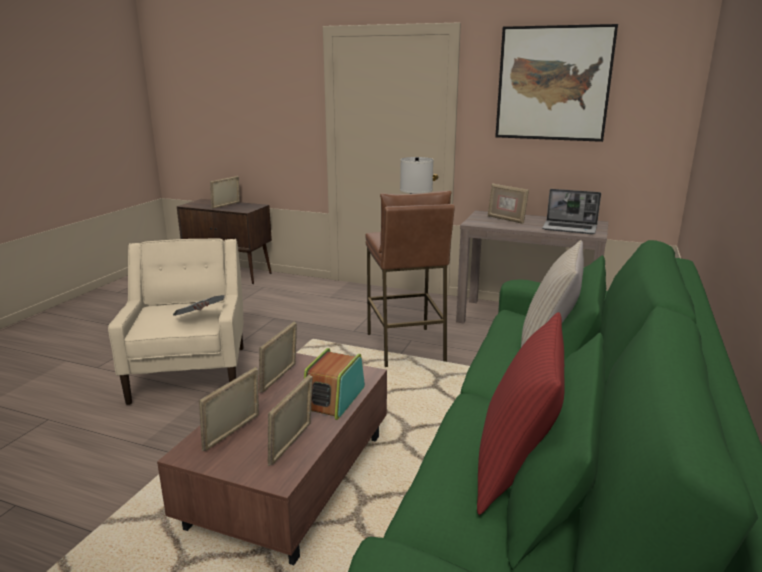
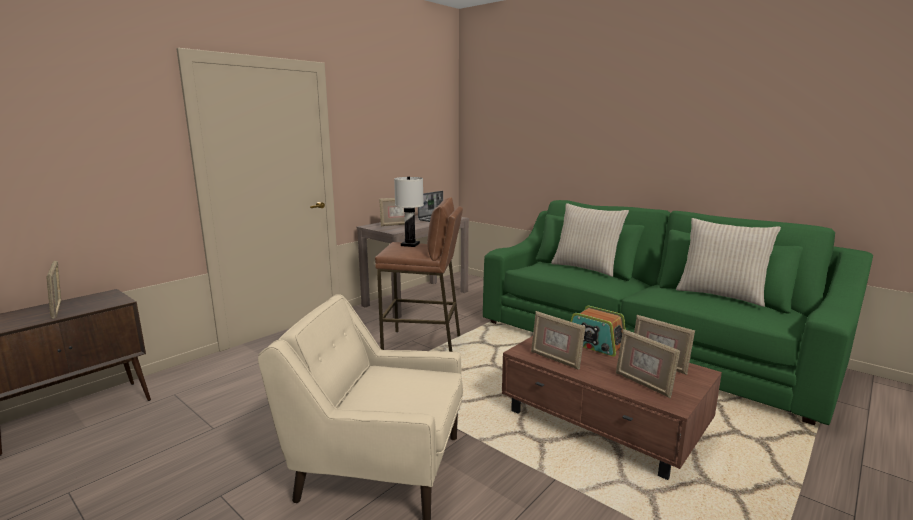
camera: 70 degrees left, 5 degrees down
newspaper [173,295,225,316] -> none
red pillow [477,312,565,515] -> beige pillow [676,218,781,307]
picture [495,24,618,142] -> none

